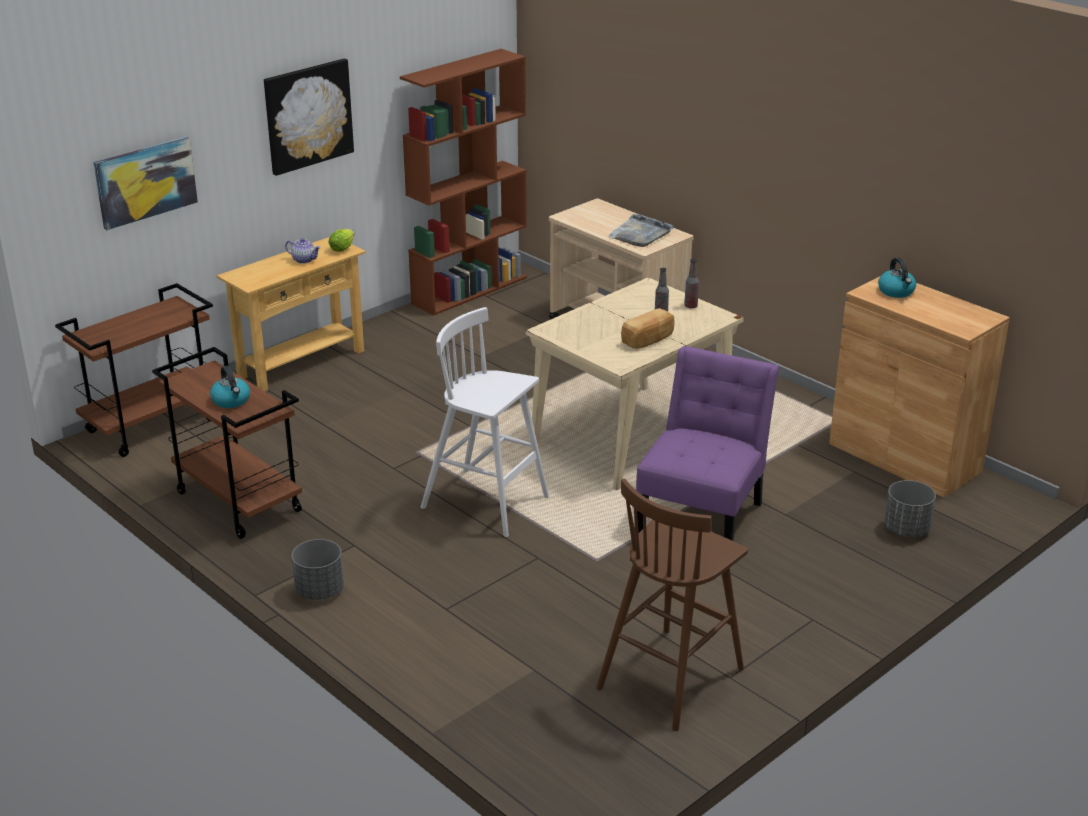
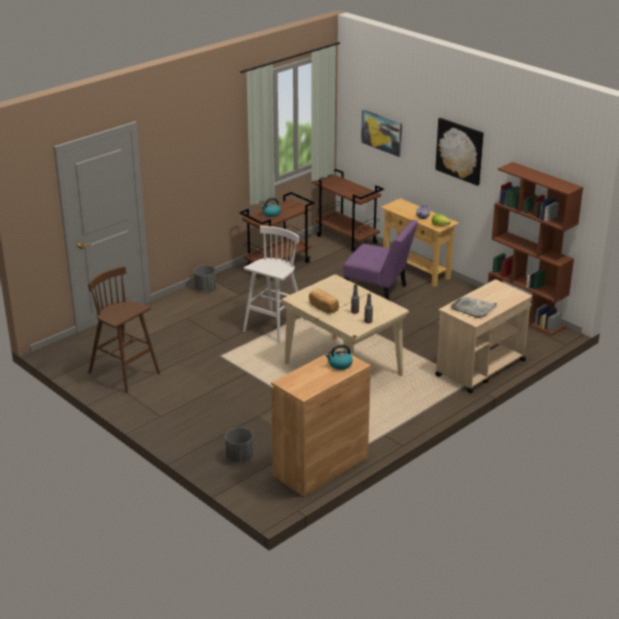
camera: 90 degrees right, 0 degrees up
purple chair [636,346,779,541] -> purple chair moved to [343,220,418,301]

